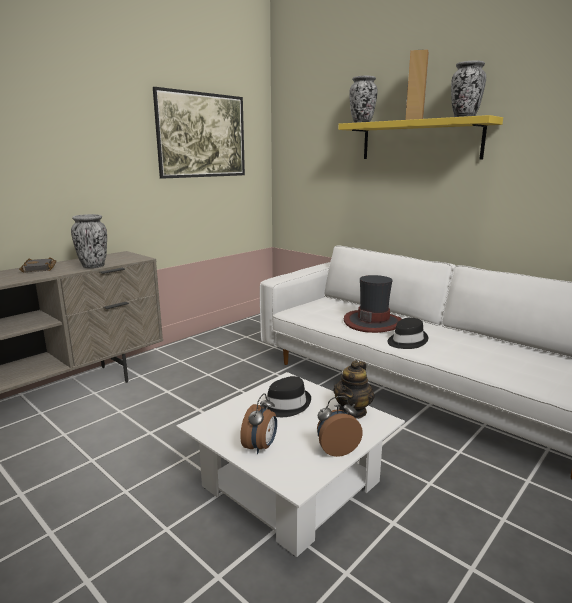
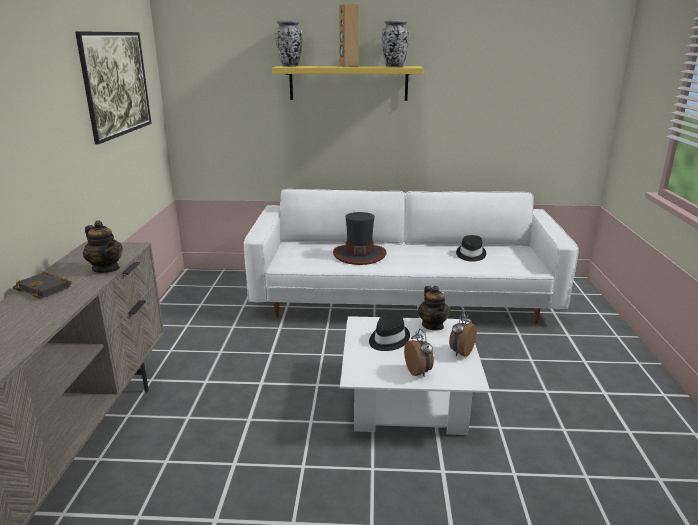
camera: 40 degrees left, 5 degrees up
vase [71,214,107,268] -> teapot [83,220,123,273]
black hat [387,318,428,349] -> black hat moved to [456,235,486,262]

